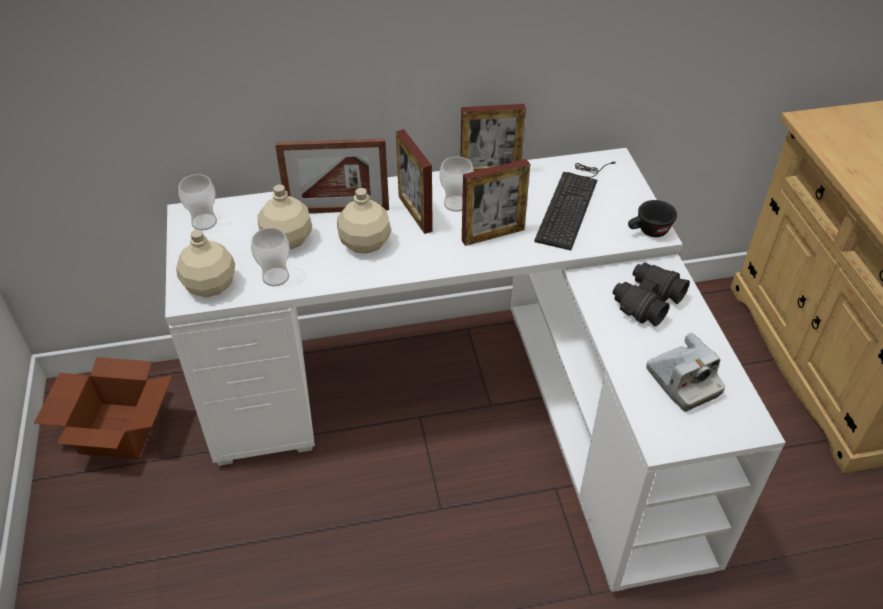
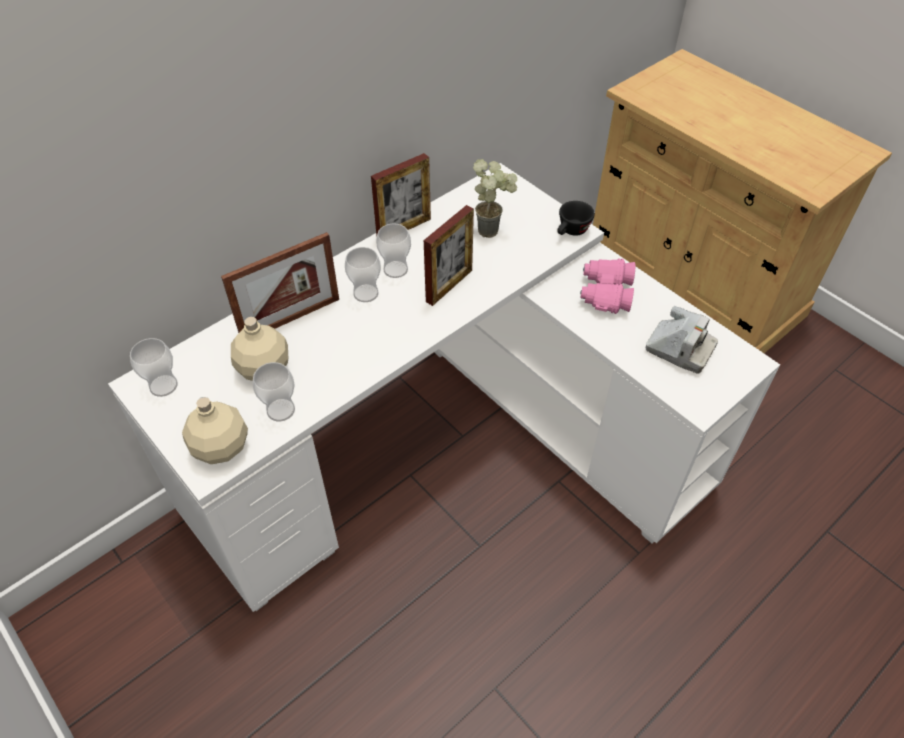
camera: 30 degrees left, 5 degrees up
cardboard box [34,357,172,459] -> none
beige bottle [337,188,391,254] -> none
picture frame [396,129,433,234] -> cup [345,247,381,302]
keyboard [534,162,616,250] -> potted plant [473,159,517,238]
black binoculars [613,263,690,326] -> pink binoculars [580,259,635,314]

